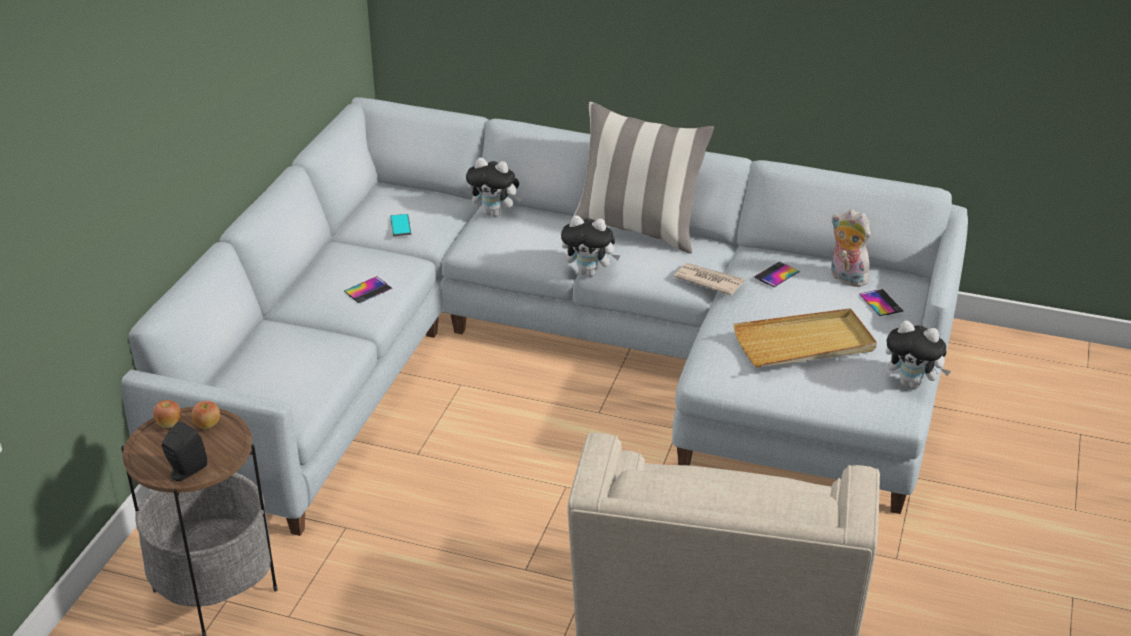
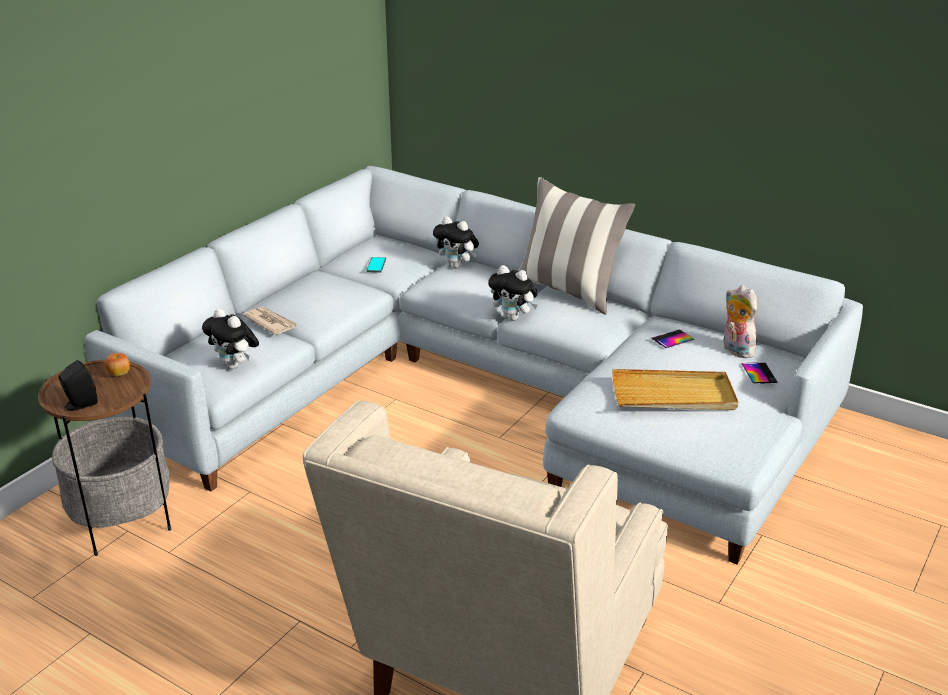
camera: 15 degrees right, 5 degrees down
apple [153,400,181,428] -> none
phone [344,276,392,303] -> none
newspaper [674,263,744,296] -> newspaper moved to [243,306,299,335]
plush toy [886,320,951,389] -> plush toy moved to [202,308,259,369]

